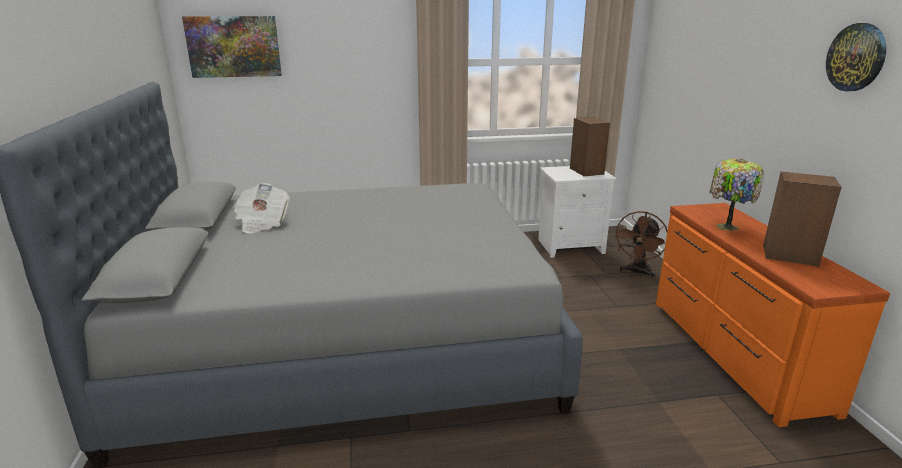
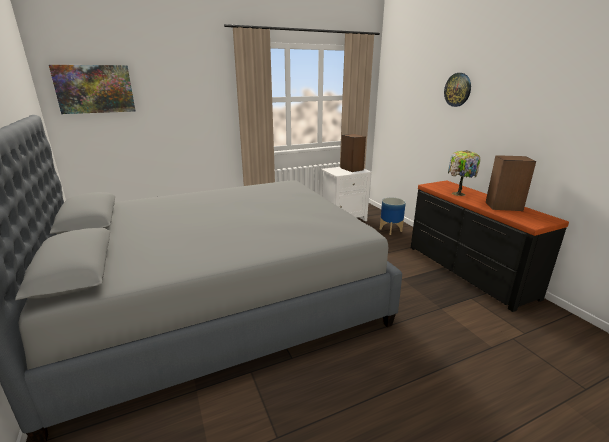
camera: 15 degrees left, 0 degrees up
newspaper [233,183,290,233] -> none
brown fan [614,211,668,278] -> planter [380,198,406,235]
orange dresser [656,203,890,427] -> black dresser [411,180,569,312]
wall clock [826,23,886,91] -> wall clock moved to [444,73,471,107]

